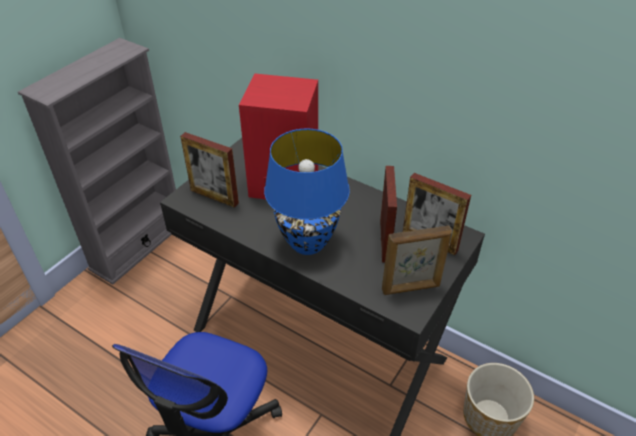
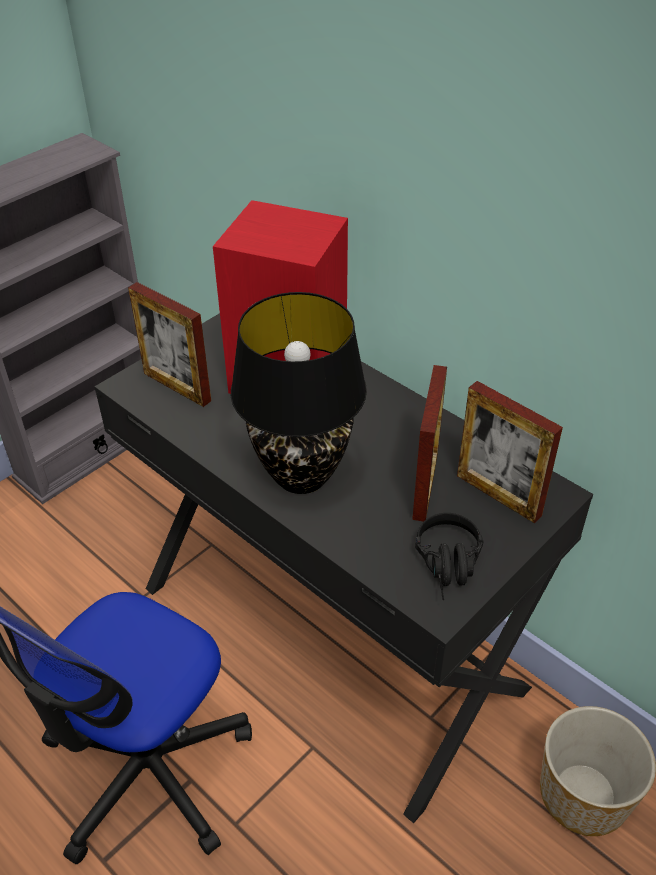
camera: 10 degrees right, 0 degrees up
blue table lamp [264,129,350,255] -> black table lamp [231,292,367,494]
picture frame [382,226,452,295] -> black headphones [415,513,483,600]

